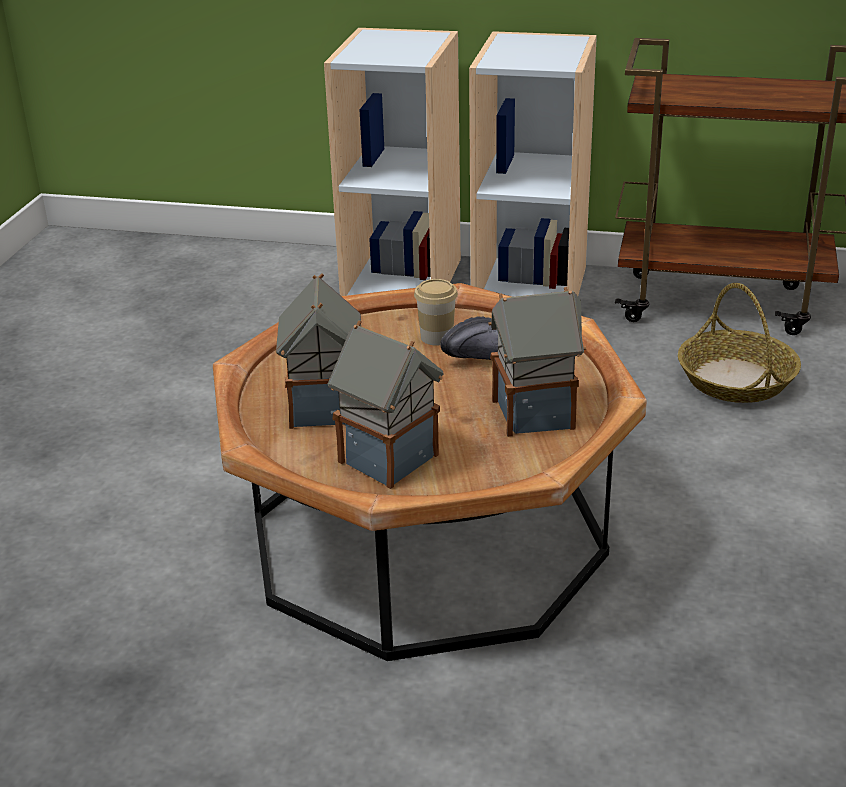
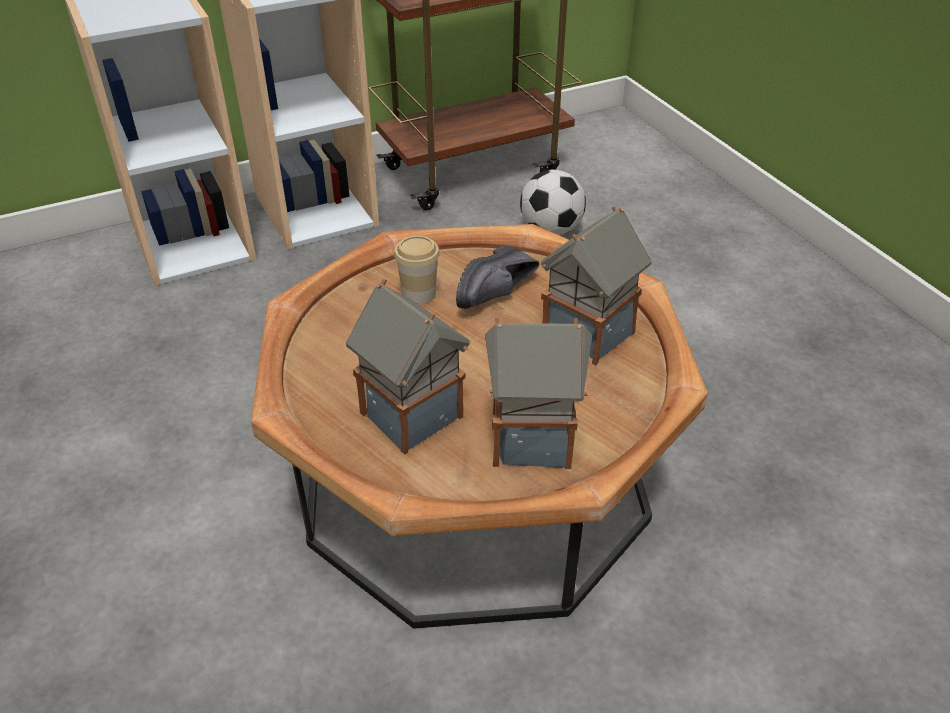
camera: 40 degrees left, 10 degrees up
basket [678,283,801,403] -> football [520,170,586,235]

